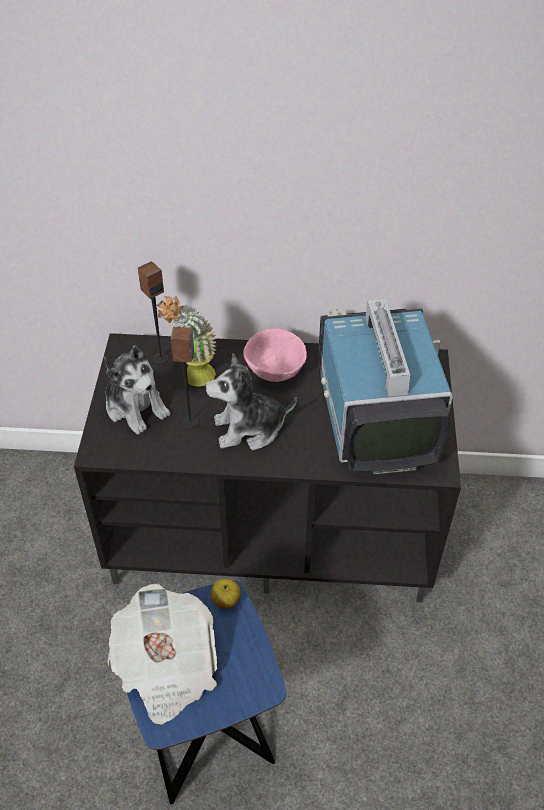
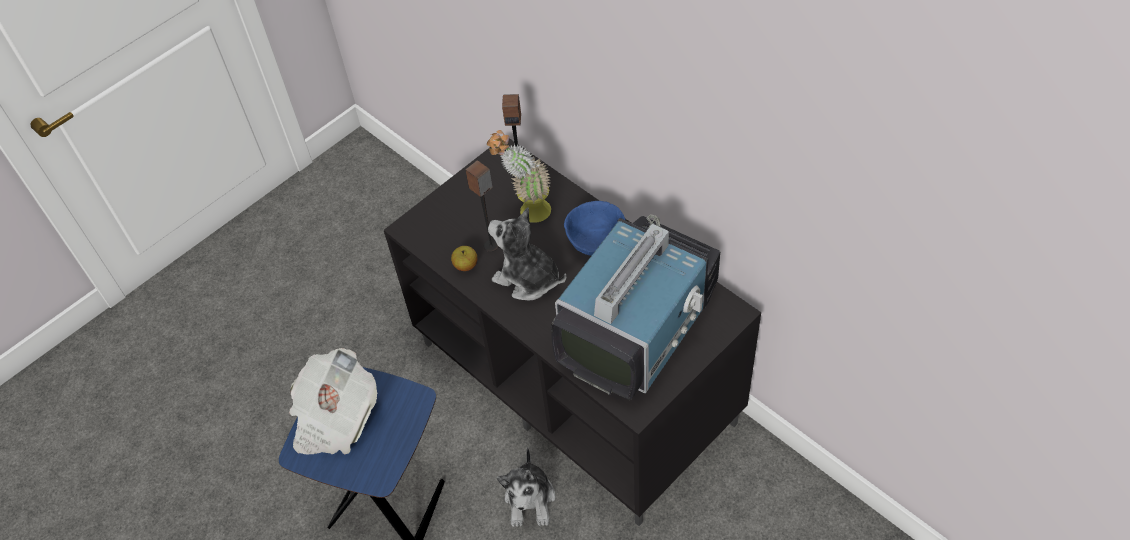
camera: 45 degrees right, 5 degrees up
plush toy [104,345,170,435] -> plush toy moved to [497,447,556,527]
apple [211,578,241,609] -> apple moved to [451,246,477,271]
pink bowl [243,329,307,382] -> blue bowl [564,201,625,256]

